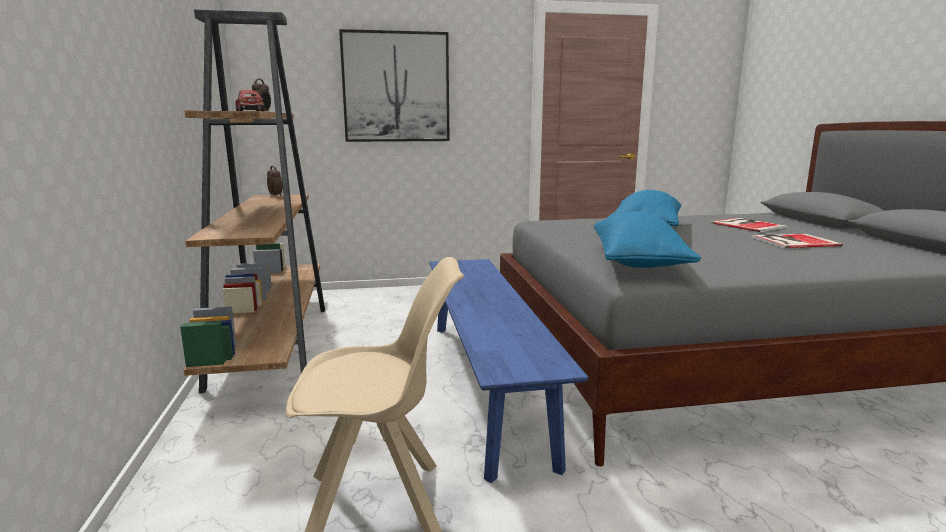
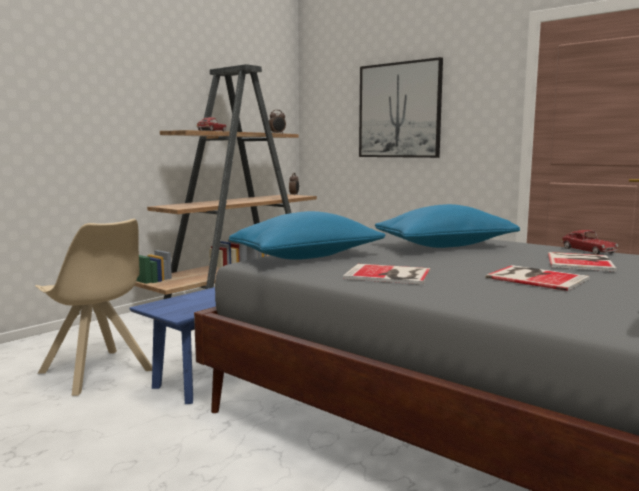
camera: 50 degrees right, 5 degrees down
none -> book [343,264,431,285]
none -> toy car [561,230,618,255]

